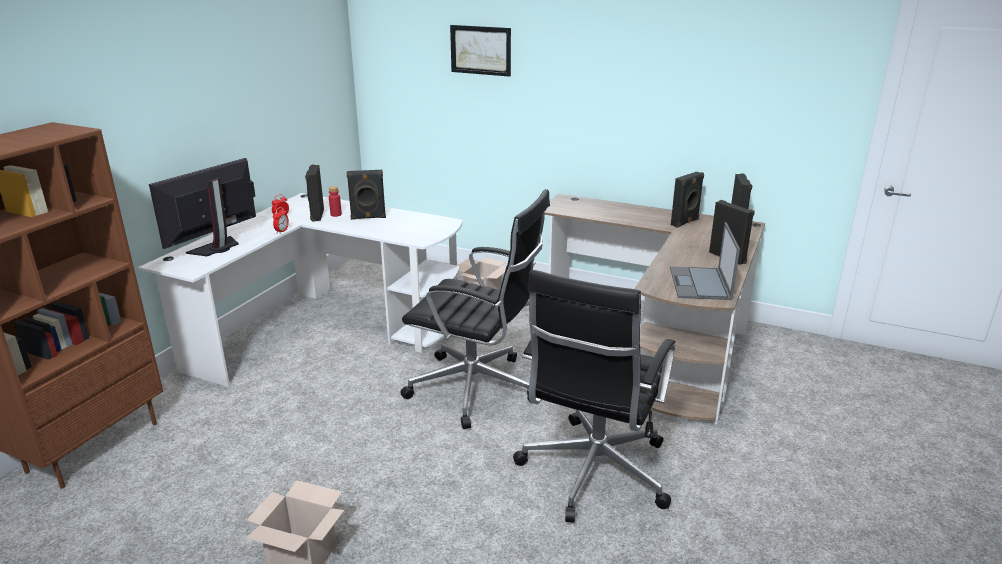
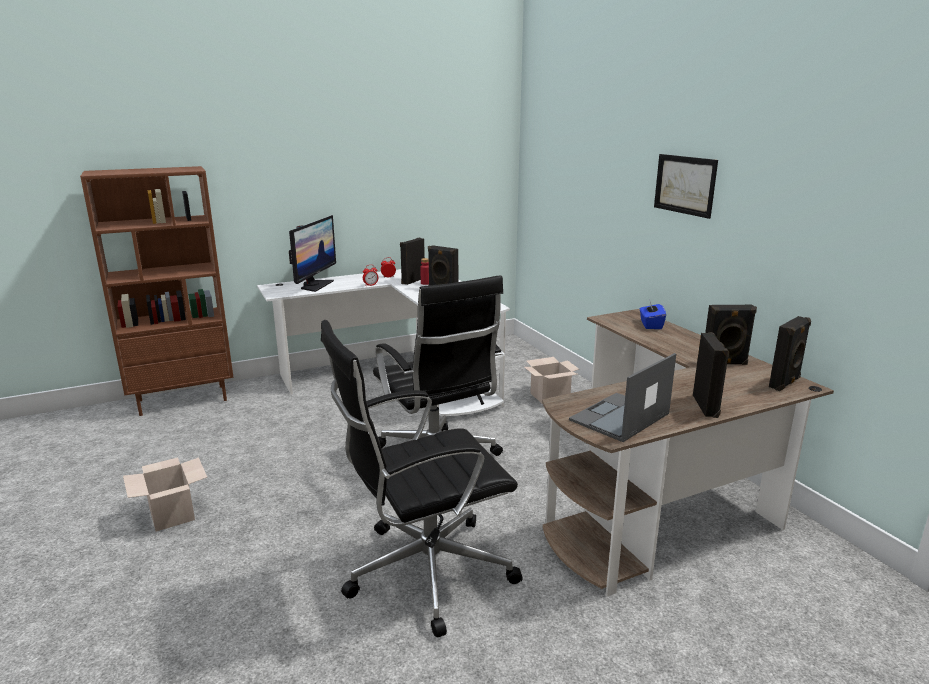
camera: 40 degrees right, 5 degrees down
monitor [149,158,256,256] -> monitor turned 120 degrees clockwise [289,215,336,292]
picture [450,25,511,77] -> picture moved to [654,154,718,219]
none -> blue tissue box [640,299,666,329]

